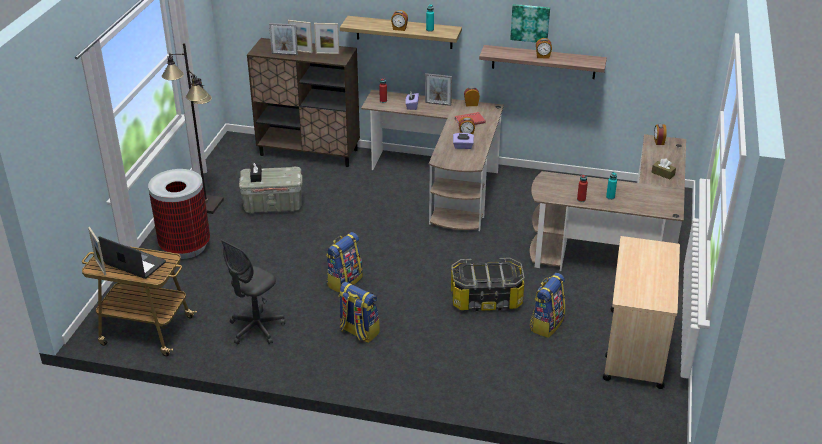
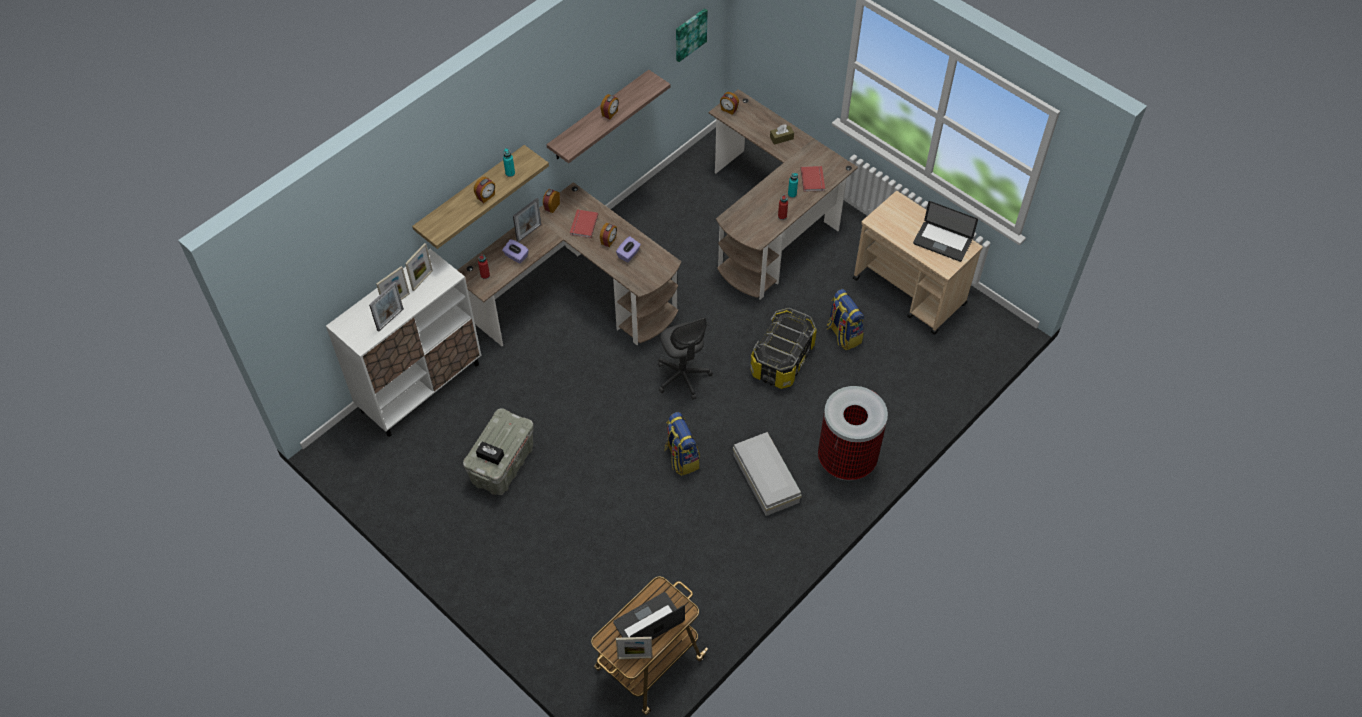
camera: 60 degrees left, 20 degrees up
trash can [148,169,210,259] -> trash can moved to [818,386,888,481]
black floor lamp [162,43,224,214] -> none
grey office chair [221,240,285,345] -> grey office chair moved to [658,318,713,400]
brown cabinet [247,38,360,167] -> white cabinet [326,249,481,437]
backpack [339,282,380,343] -> white storage box [733,432,802,516]
picture [510,4,550,42] -> picture moved to [676,8,708,62]
none -> red book [801,166,825,191]
none -> laptop [913,201,978,262]

